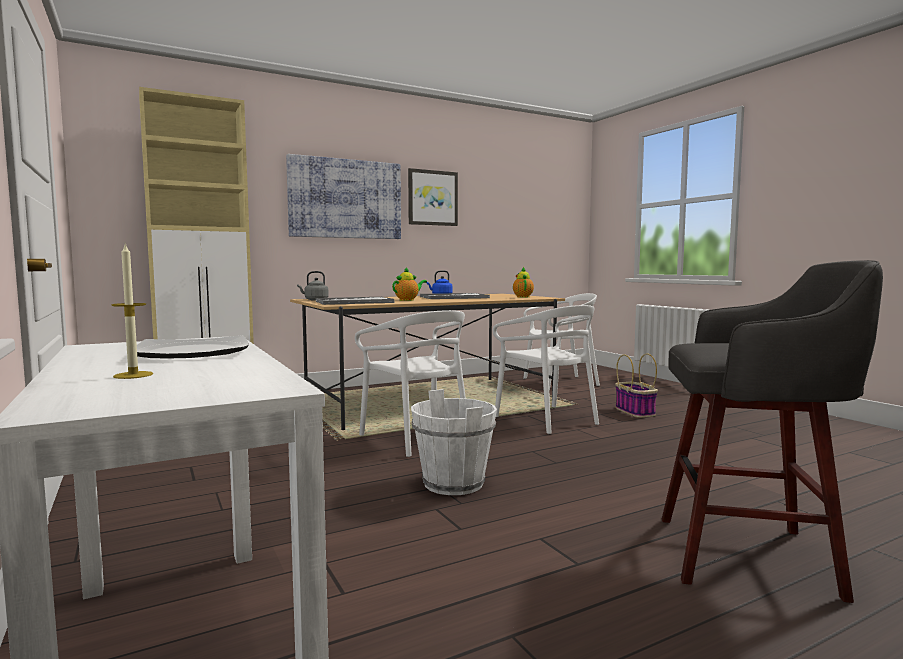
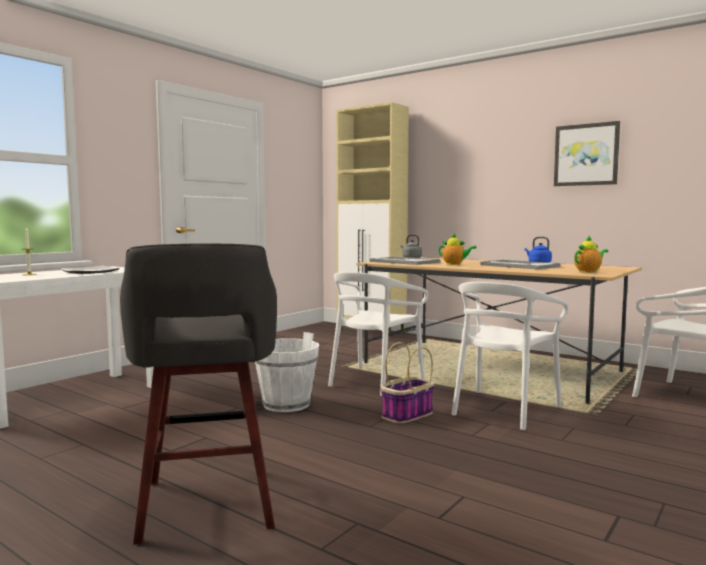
camera: 65 degrees right, 0 degrees up
picture [286,154,401,239] -> none
basket [615,353,658,418] -> basket moved to [381,342,435,424]

